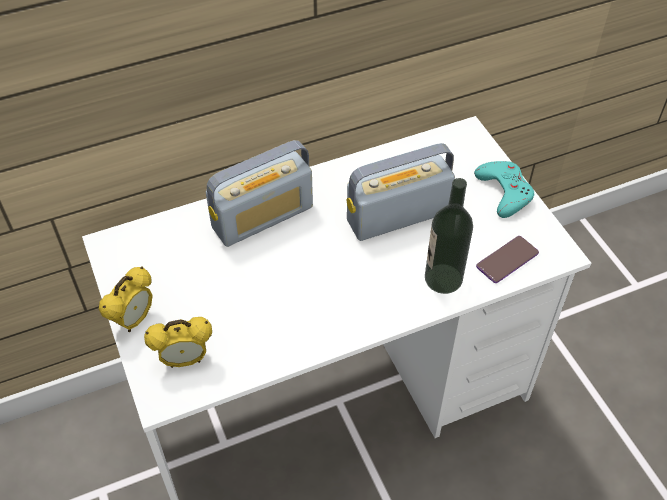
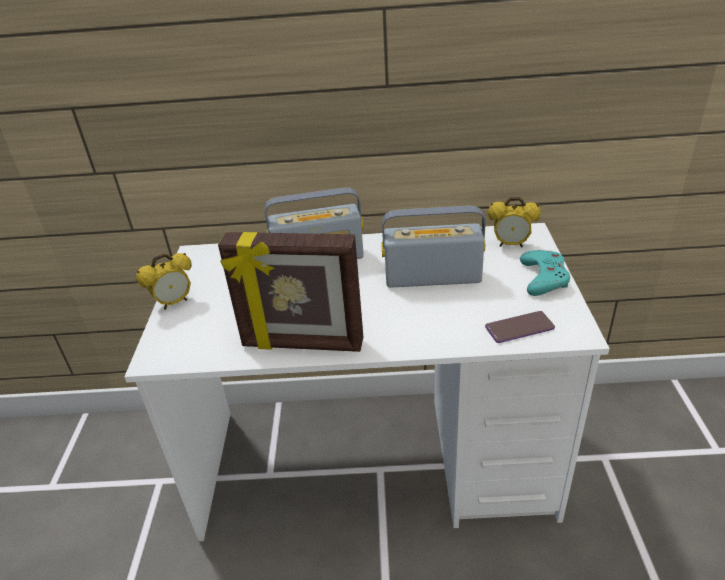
camera: 25 degrees right, 15 degrees down
alarm clock [144,317,212,368] -> alarm clock moved to [488,197,541,248]
bottle [425,178,473,294] -> none
none -> picture frame [218,232,363,352]

